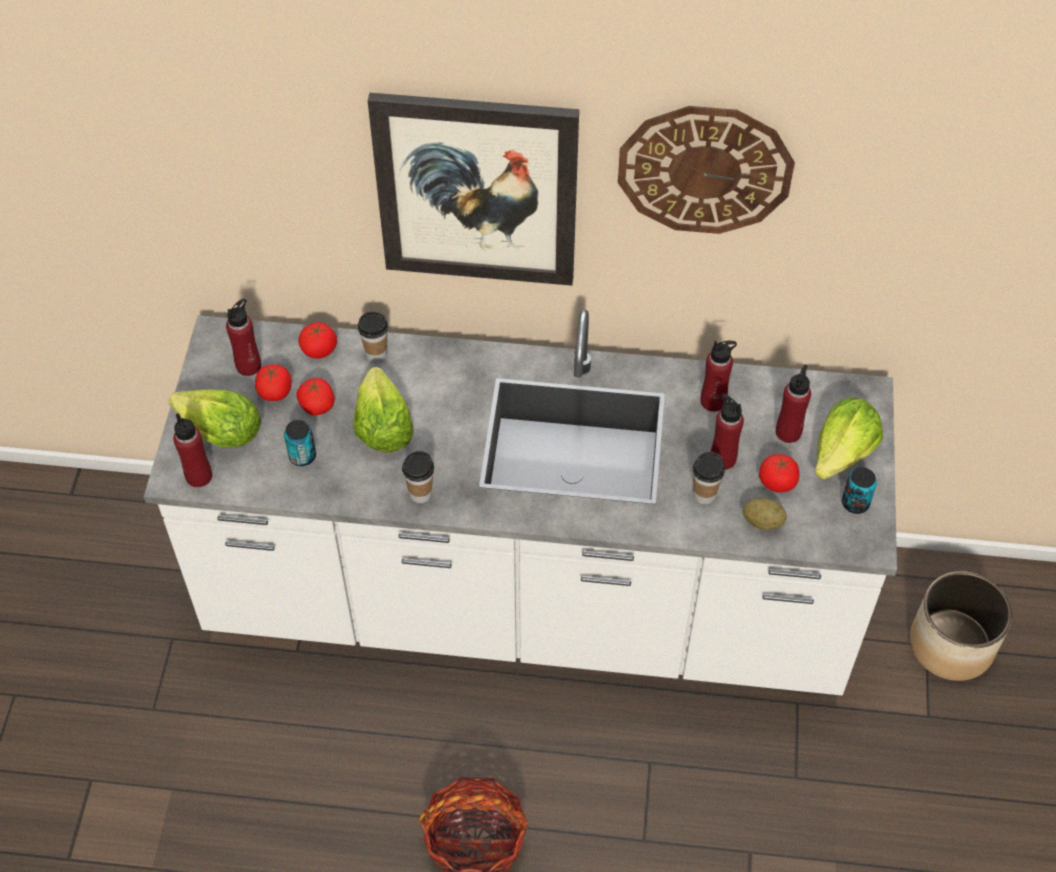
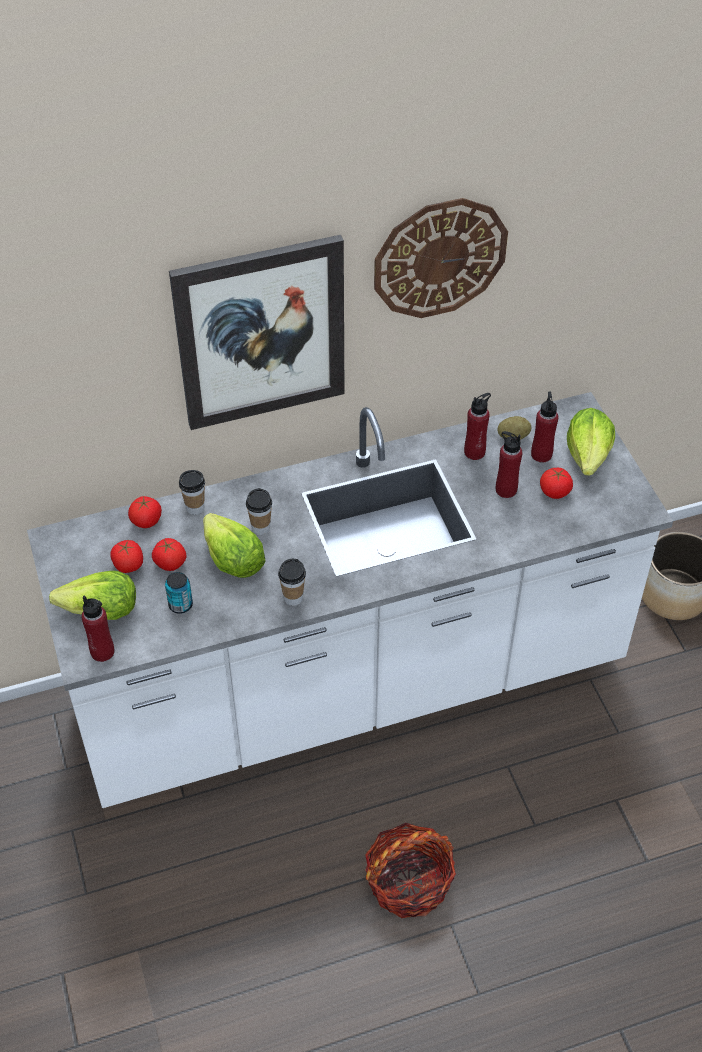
camera: 25 degrees left, 5 degrees down
red bottle [226,298,261,376] -> none
cup [693,452,725,504] -> cup moved to [246,488,272,535]
potato [743,498,787,530] -> potato moved to [497,416,531,440]
can [842,467,877,514] -> none

